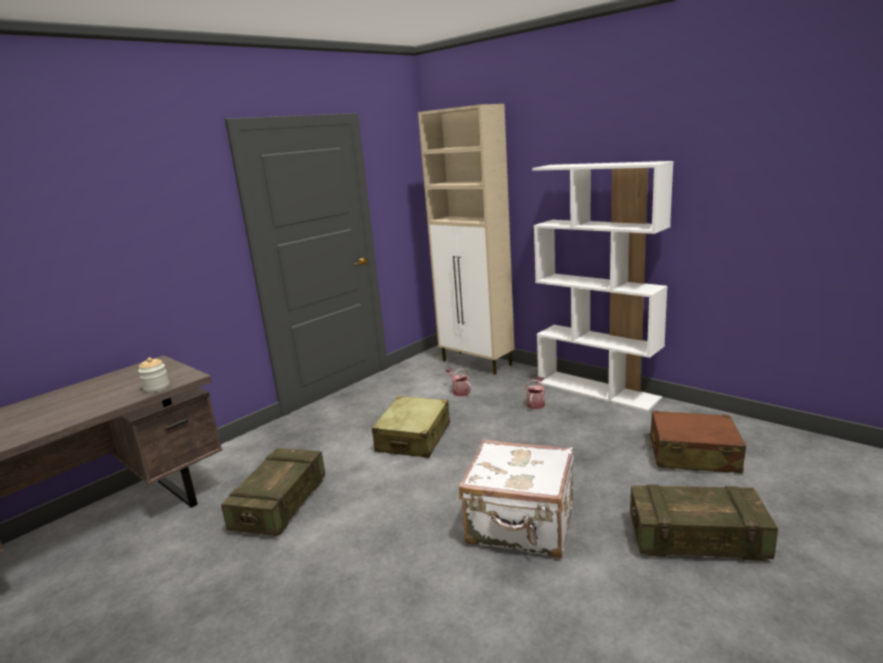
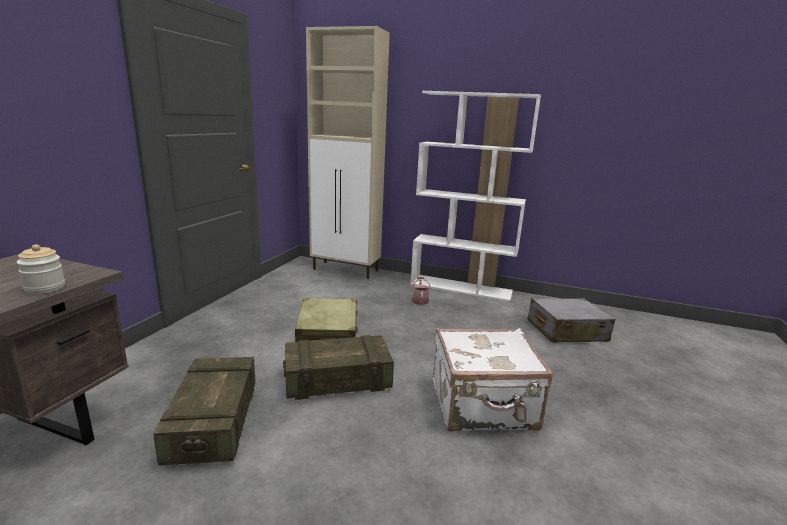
camera: 25 degrees left, 0 degrees up
watering can [446,368,471,396] -> none
crate [630,485,778,561] -> crate moved to [283,335,394,400]
brown suitcase [647,411,746,473] -> grey suitcase [527,298,615,343]

